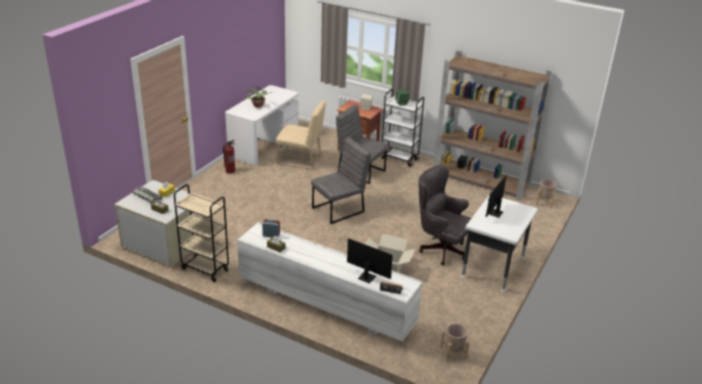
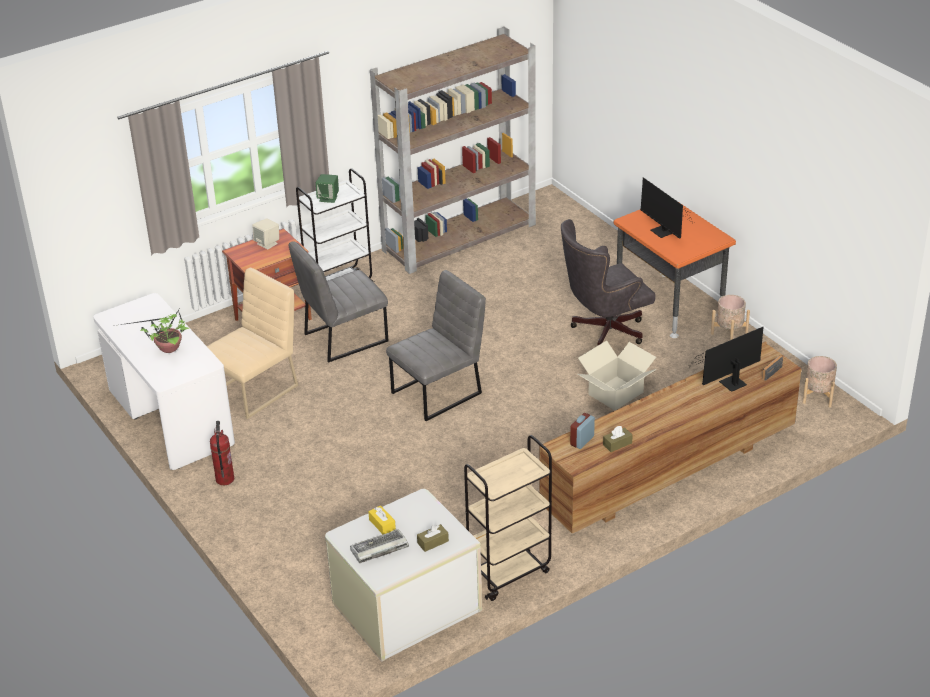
camera: 60 degrees left, 5 degrees up
white cabinet [237,222,422,342] -> brown cabinet [539,341,802,534]
grey chair [311,138,371,224] -> grey chair turned 60 degrees clockwise [386,270,486,421]
white desk [460,194,538,292] -> orange desk [614,203,736,338]
beige planter [536,179,557,208] -> beige planter moved to [711,295,750,340]

